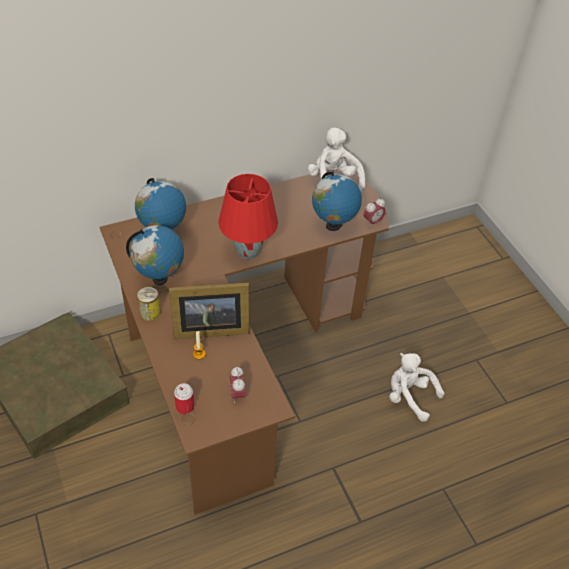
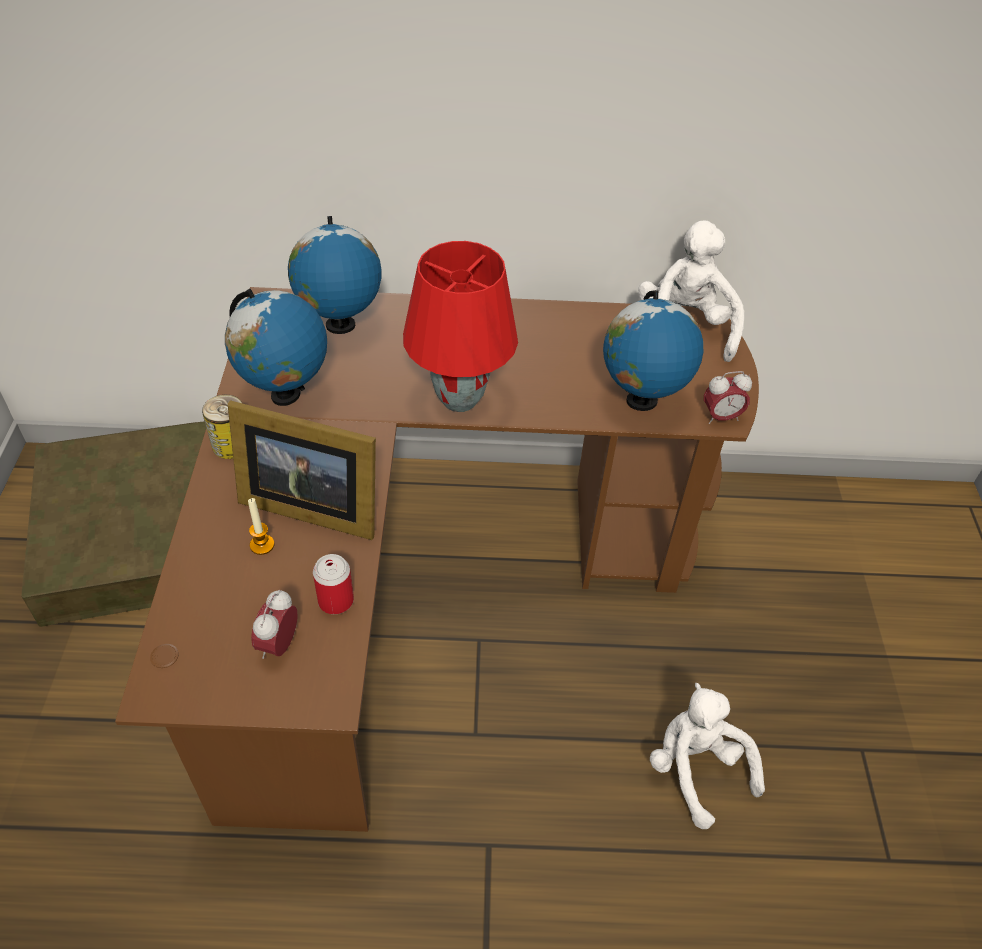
camera: 25 degrees right, 0 degrees up
can [174,383,194,414] -> can moved to [313,554,354,614]

